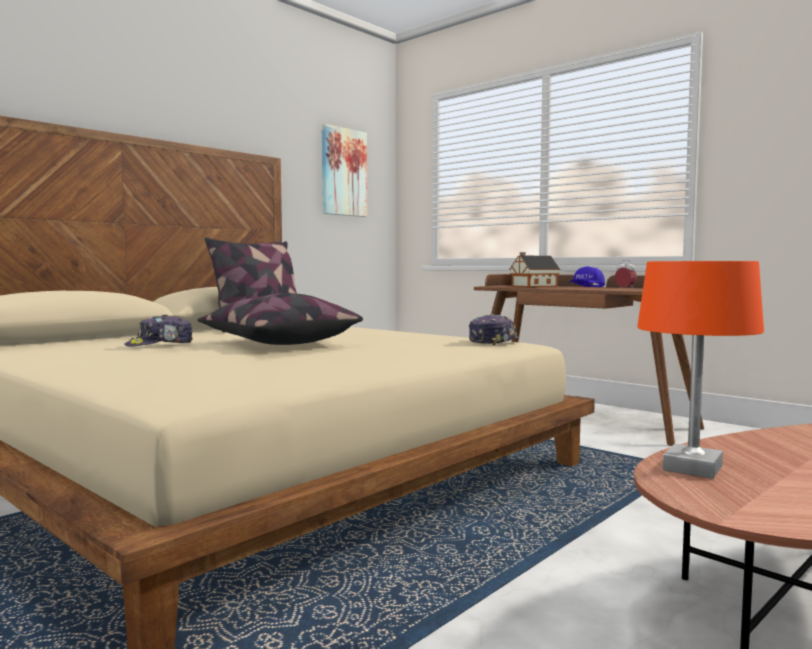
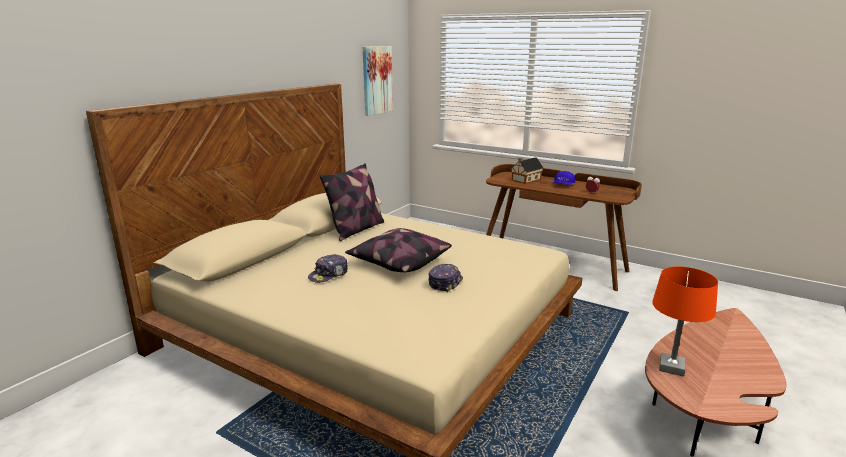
camera: 10 degrees left, 15 degrees up
cap [469,314,519,345] -> cap moved to [428,264,463,292]

